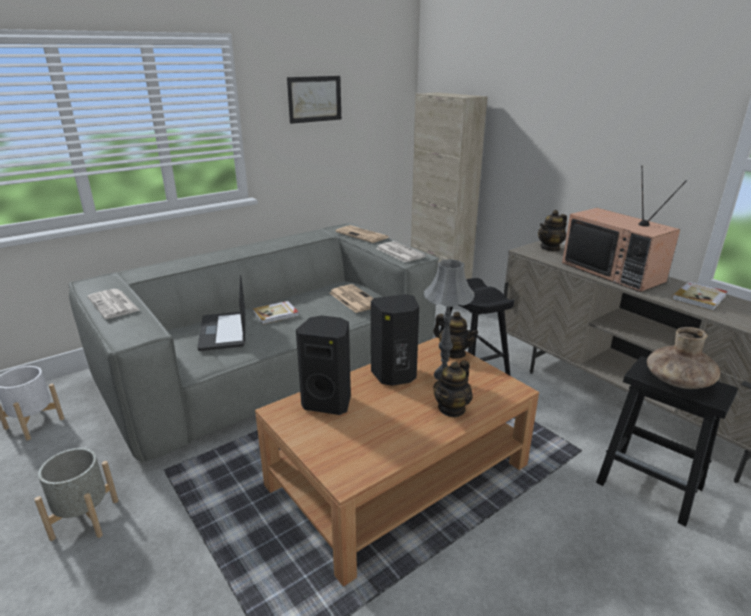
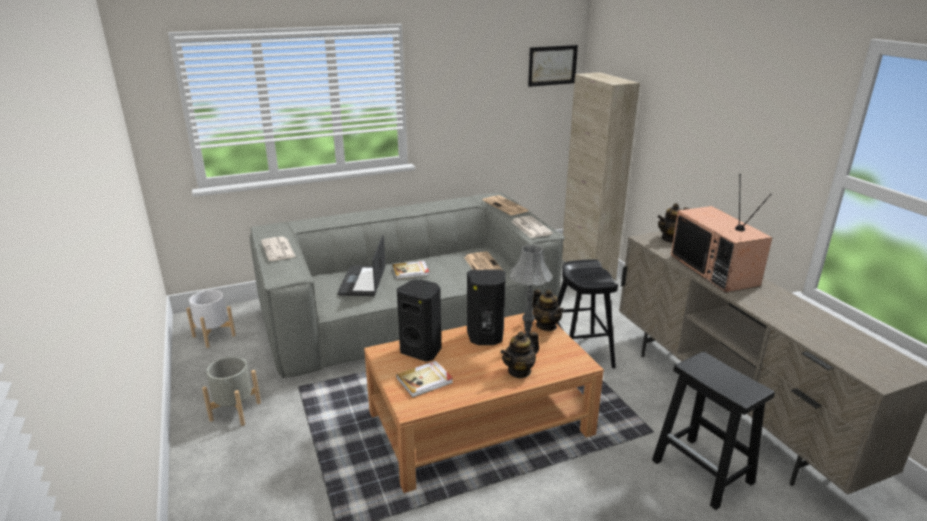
camera: 15 degrees right, 0 degrees up
picture [287,76,341,124] -> picture moved to [528,45,578,87]
brown vase [647,327,720,389] -> none
book [672,281,728,311] -> book moved to [396,361,453,398]

